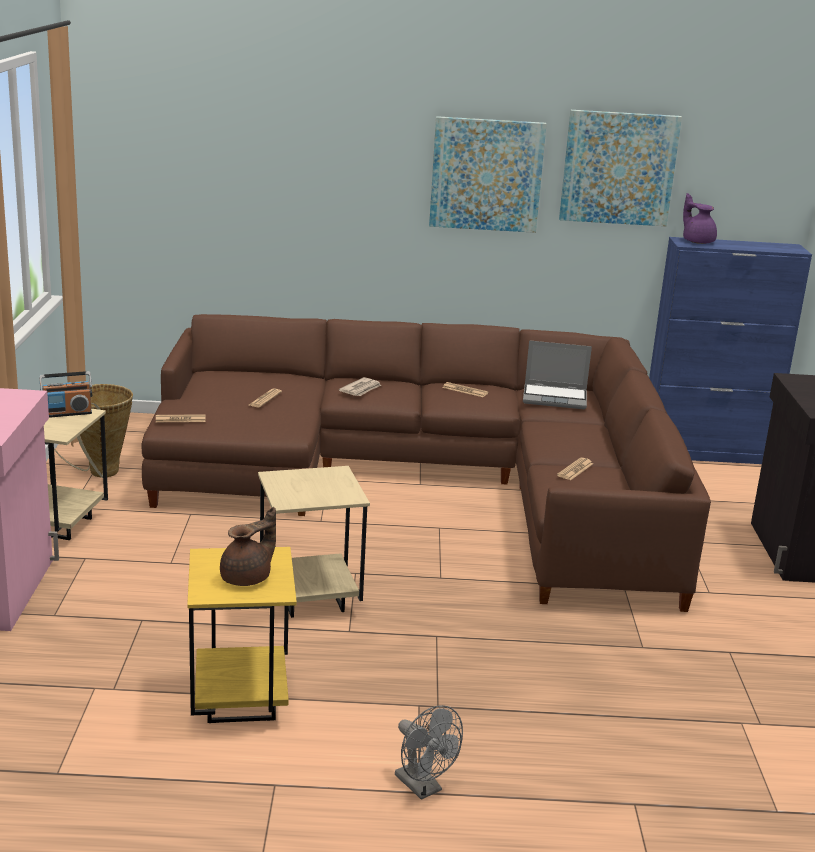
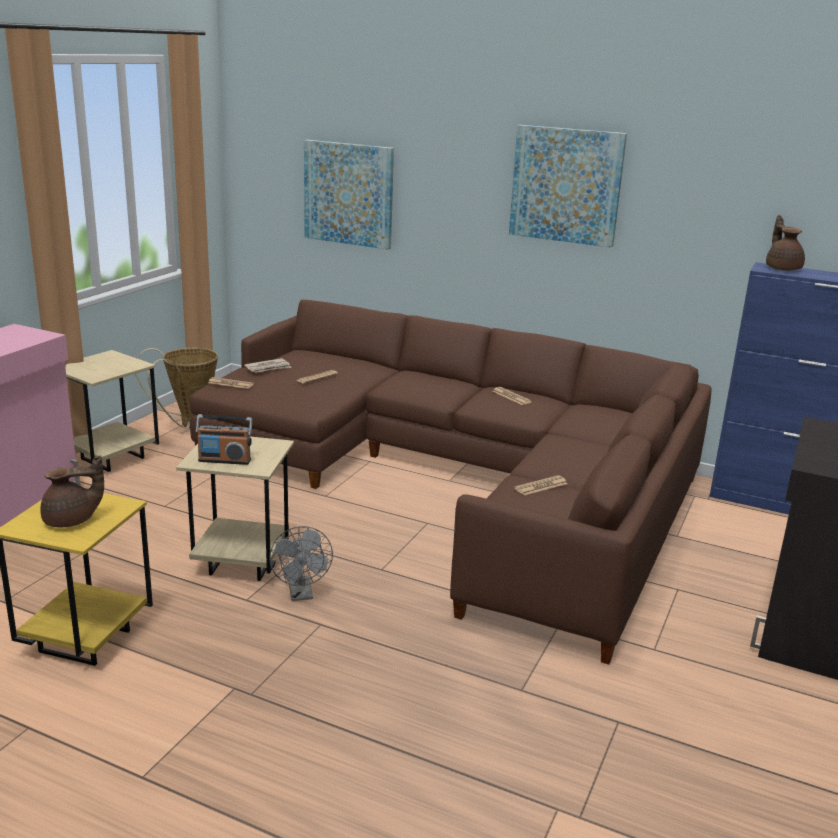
camera: 25 degrees right, 0 degrees up
radio [39,371,92,418] -> radio moved to [196,414,252,465]
newspaper [339,377,381,396] -> newspaper moved to [244,358,292,373]
grey fan [395,705,463,800] -> grey fan moved to [269,526,333,601]
laptop [523,340,592,409] -> none
picture [559,110,682,226] -> picture moved to [304,140,394,250]
purple teapot [683,193,717,244] -> brown teapot [766,215,805,271]

